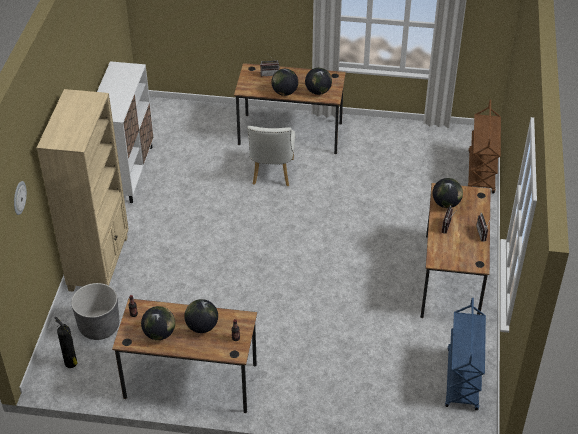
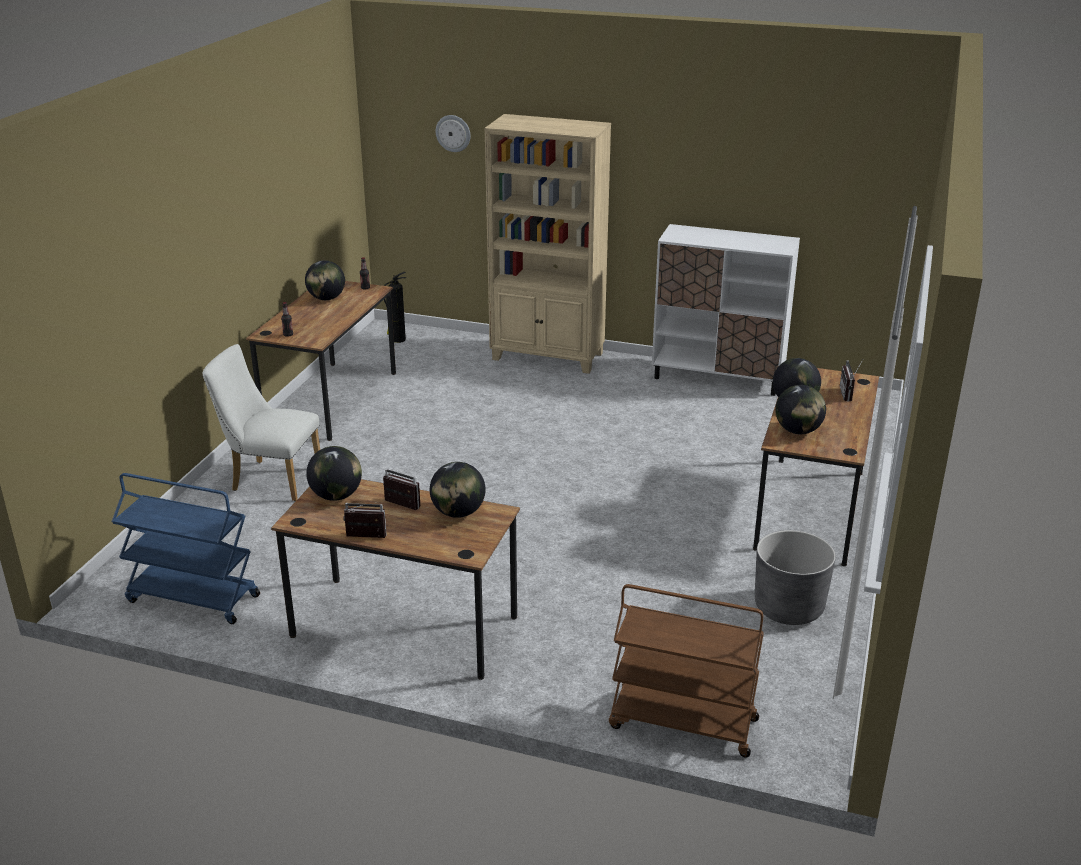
camera: 100 degrees right, 15 degrees down
grey planter [71,283,119,340] -> grey planter moved to [755,530,836,625]
globe [184,299,218,333] -> globe moved to [306,446,362,501]
white chair [247,126,295,186] -> white chair moved to [202,344,320,501]

